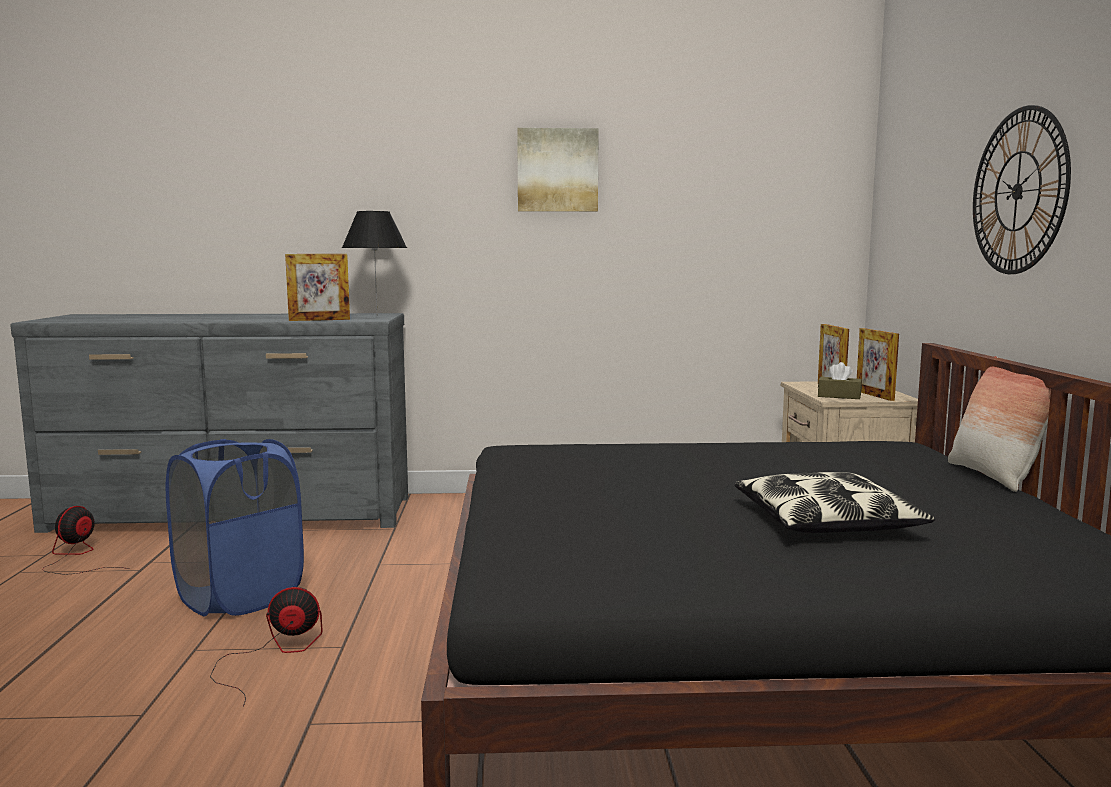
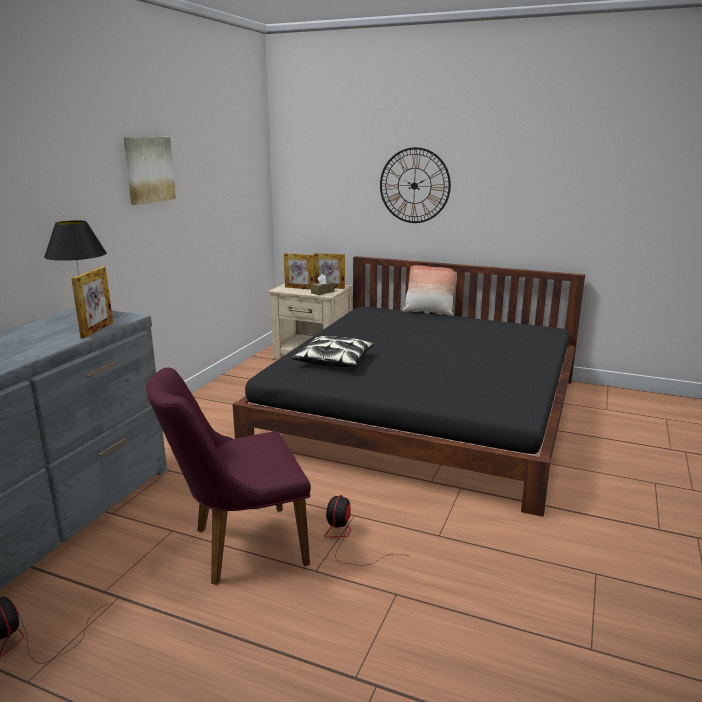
camera: 65 degrees left, 10 degrees up
blue laundry basket [166,439,304,616] -> purple chair [146,367,311,585]
pillow [735,472,935,533] -> pillow moved to [292,336,374,367]

